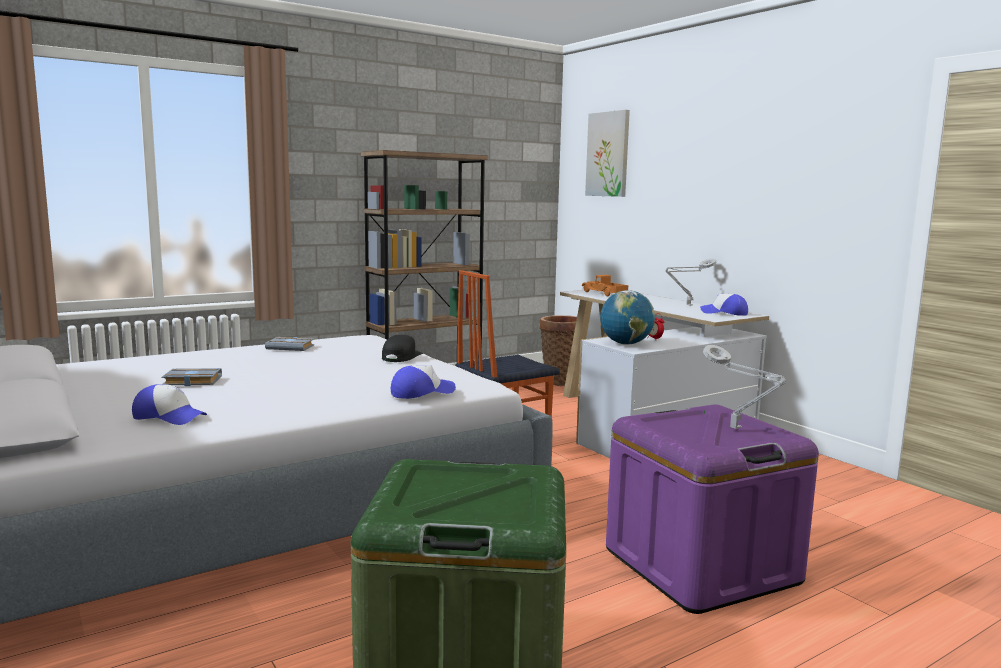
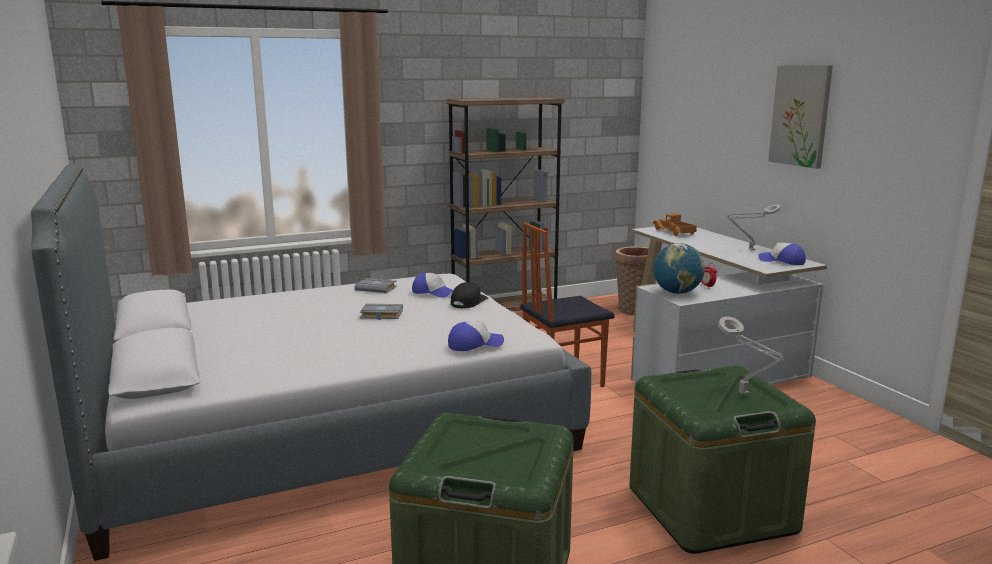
camera: 10 degrees right, 5 degrees up
cap [132,384,207,425] -> cap moved to [412,273,453,298]
grey book [162,368,222,386] -> grey book moved to [360,304,403,320]
picture [585,110,630,197] -> picture moved to [768,65,833,169]
purple storage box [606,404,819,614] -> green storage box [629,365,816,554]

